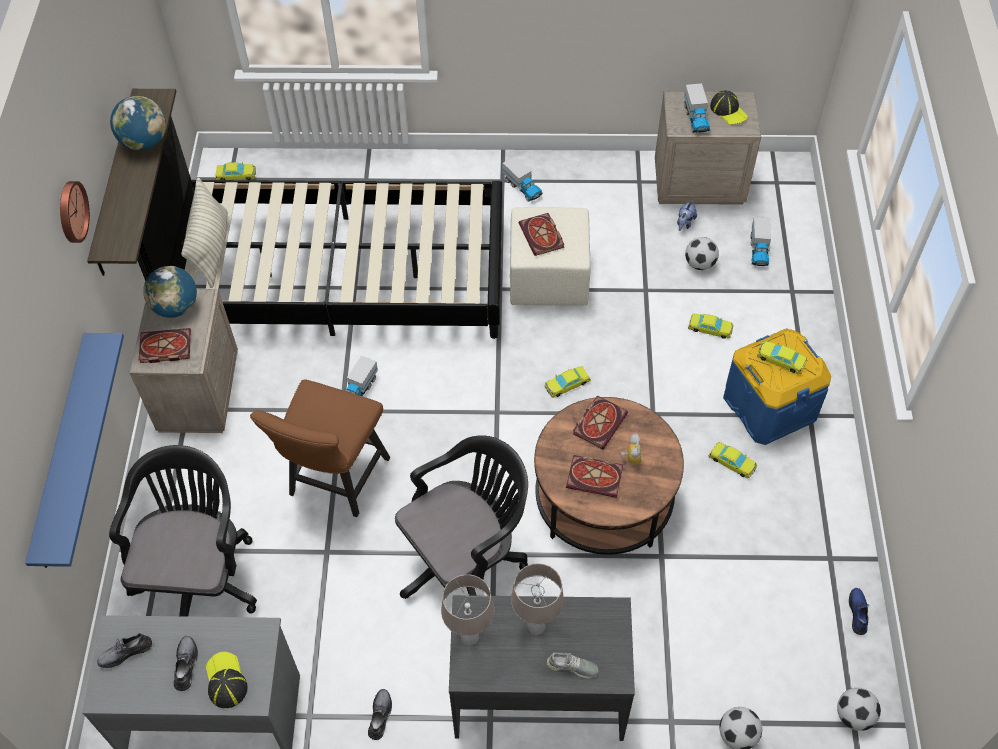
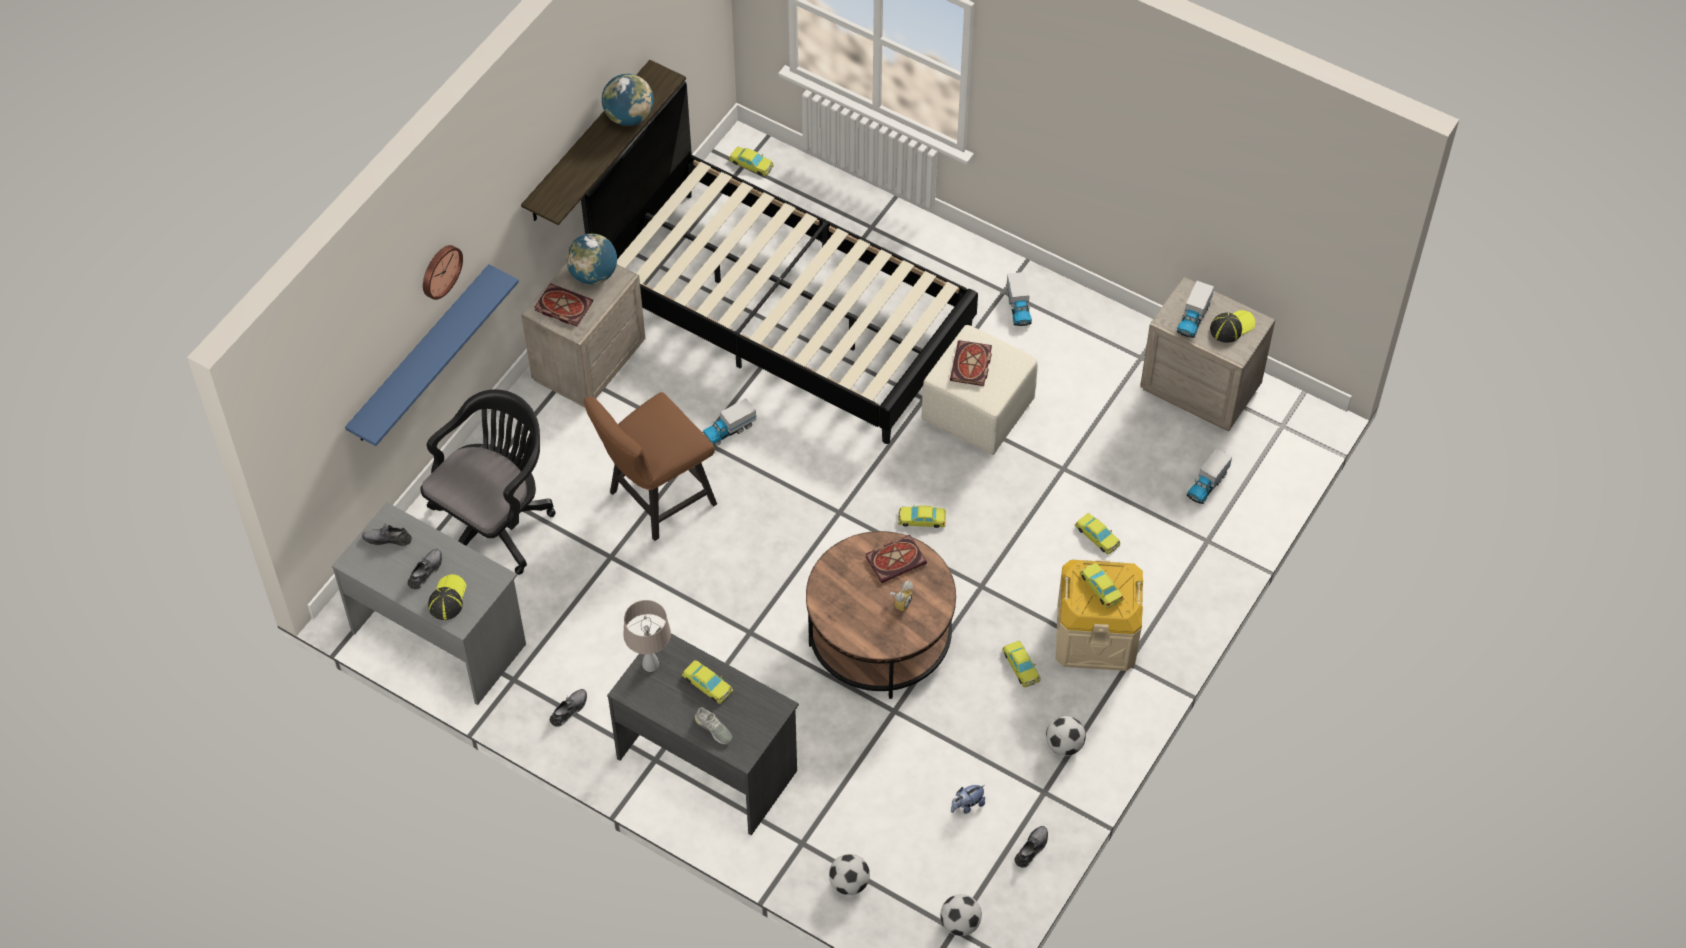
camera: 30 degrees right, 0 degrees up
wall clock [60,181,90,243] -> wall clock moved to [423,245,463,300]
pillow [181,177,228,288] -> none
black office chair [395,435,528,599] -> none
beige table lamp [511,563,564,635] -> yellow toy car [682,660,733,704]
book [566,455,623,498] -> none
plush toy [677,200,697,231] -> plush toy moved to [951,785,985,814]
football [685,237,719,270] -> football moved to [1046,716,1086,756]
cap [710,90,748,125] -> cap turned 120 degrees counterclockwise [1210,310,1255,343]
blue storage box [723,329,831,445] -> beige storage box [1056,560,1143,671]
blue shoe [849,588,869,635] -> grey shoe [1014,826,1048,867]

